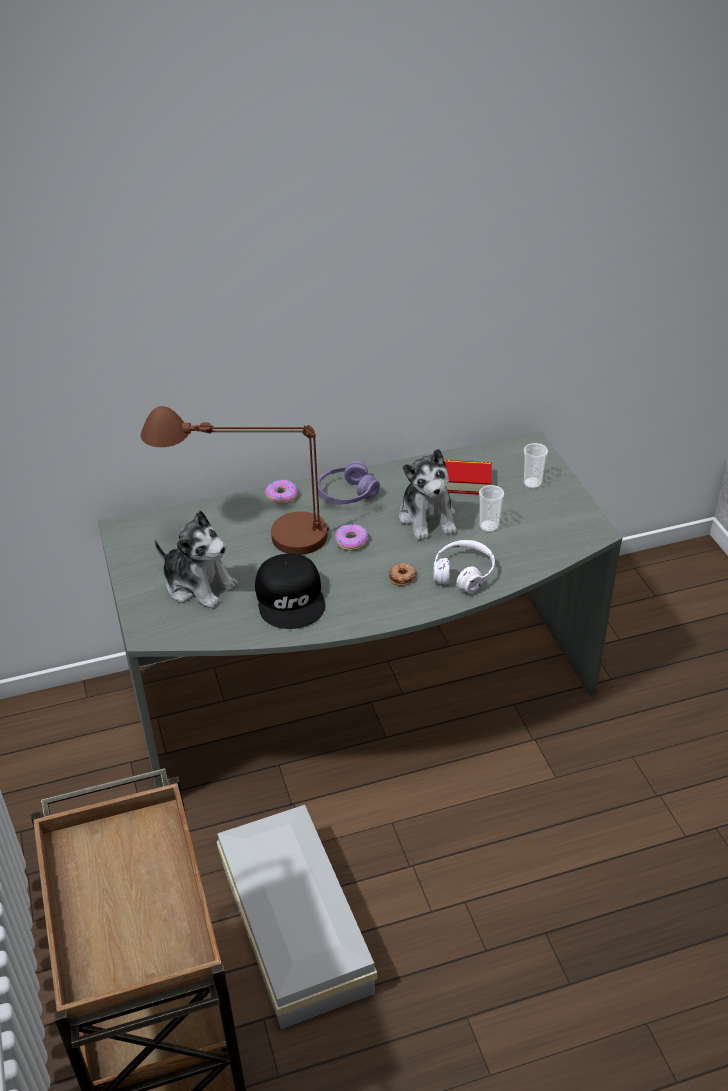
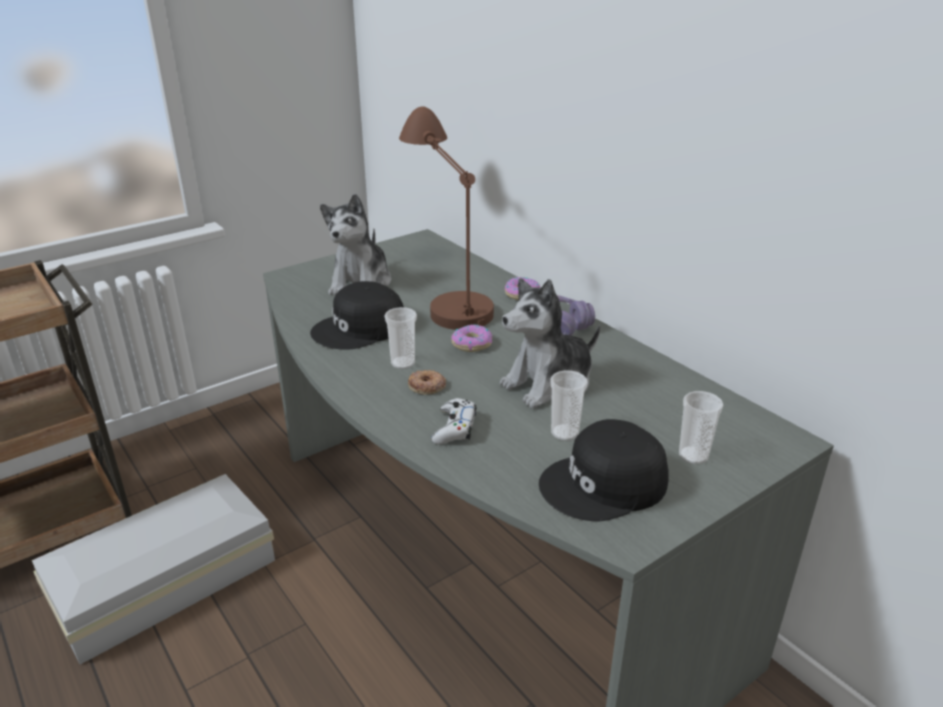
camera: 70 degrees right, 10 degrees down
white headphones [434,540,495,593] -> white game controller [432,398,477,444]
book [444,460,492,494] -> none
none -> cup [384,307,417,369]
none -> black cap [539,419,668,521]

